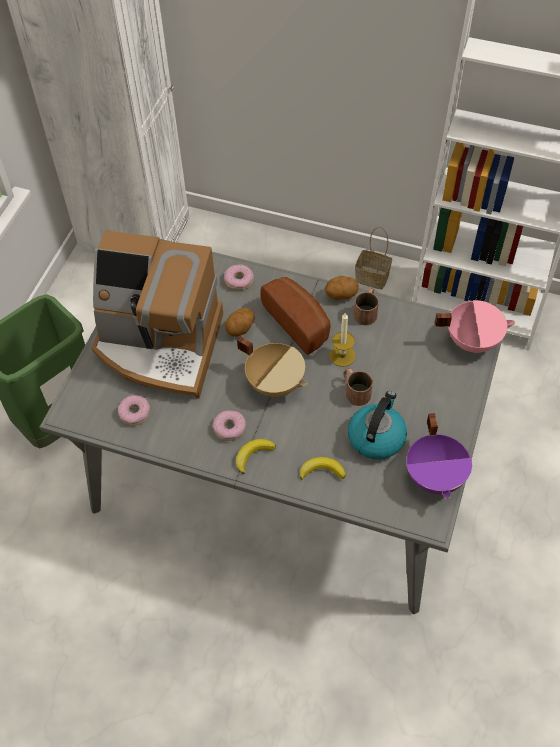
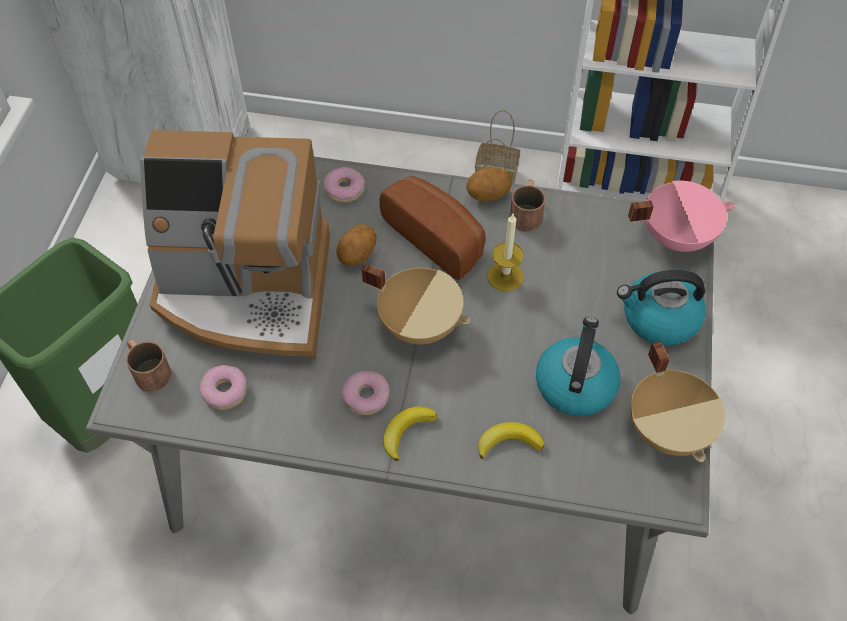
camera: 10 degrees left, 0 degrees up
brown mug [343,368,373,406] -> brown mug moved to [126,339,172,392]
purple cooking pot [406,413,472,499] -> beige cooking pot [631,341,726,462]
none -> kettle [617,270,706,346]

